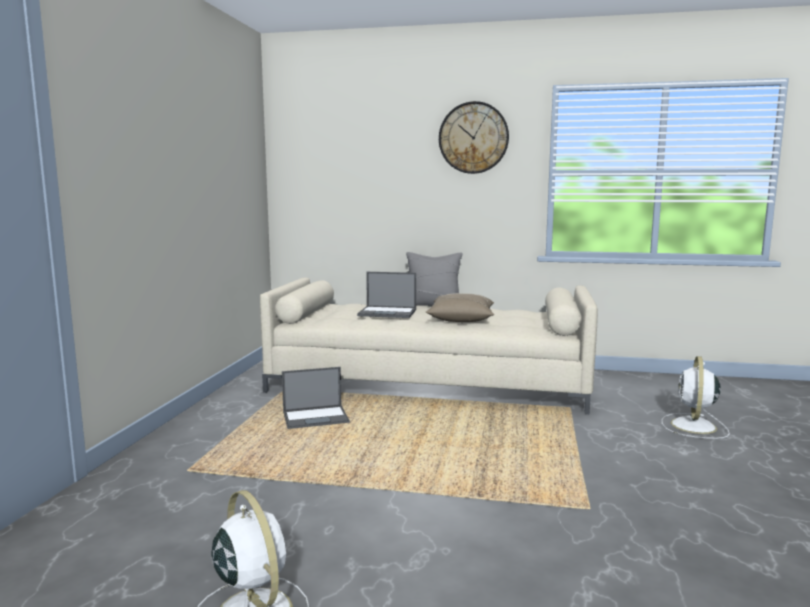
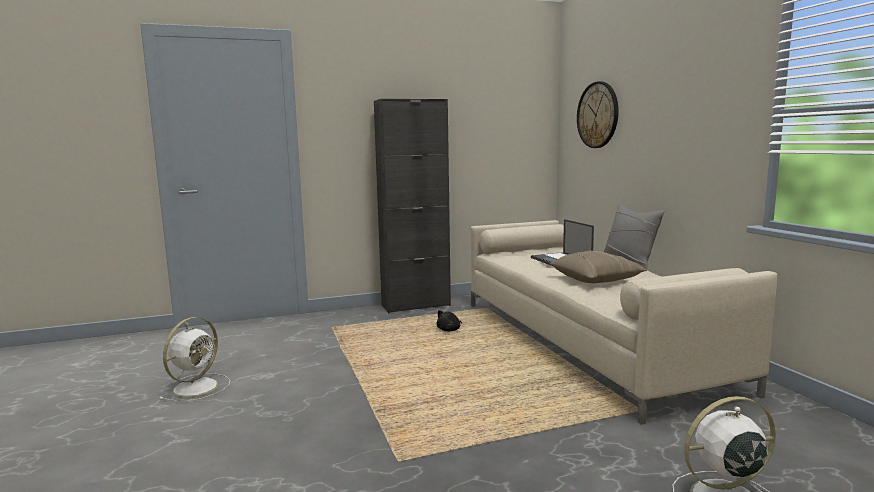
camera: 60 degrees right, 0 degrees up
laptop [282,367,350,429] -> black plush toy [437,310,462,331]
wall clock [439,101,509,174] -> wall clock moved to [577,81,619,148]
none -> black cabinet [374,99,451,313]

